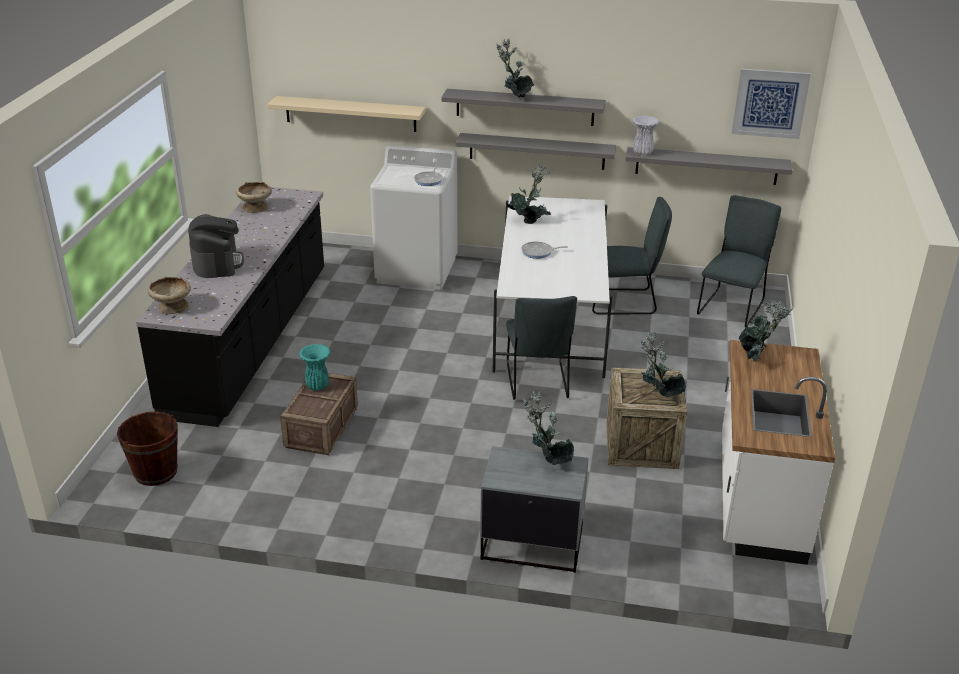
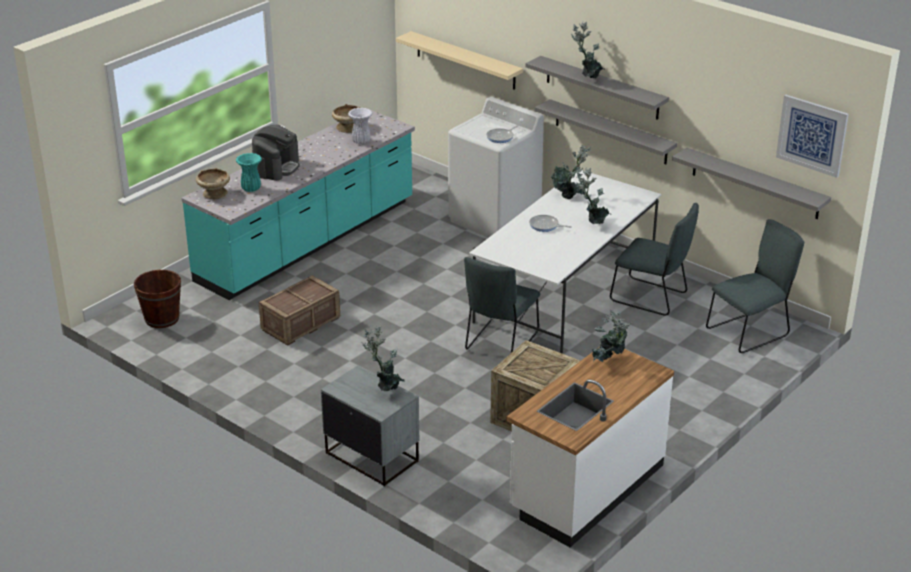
camera: 30 degrees right, 0 degrees up
black counter [136,187,324,427] -> turquoise counter [182,110,415,300]
turquoise vase [299,344,331,390] -> turquoise vase moved to [236,153,262,192]
white vase [632,116,659,155] -> white vase moved to [348,108,373,144]
potted plant [640,332,686,397] -> potted plant moved to [576,168,611,224]

